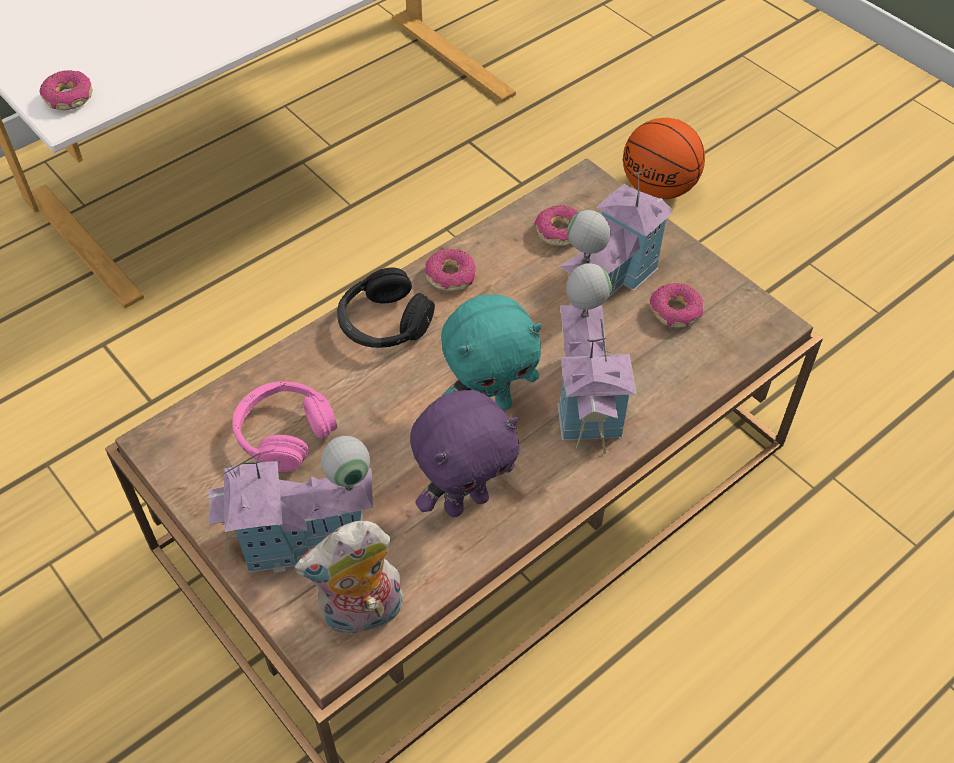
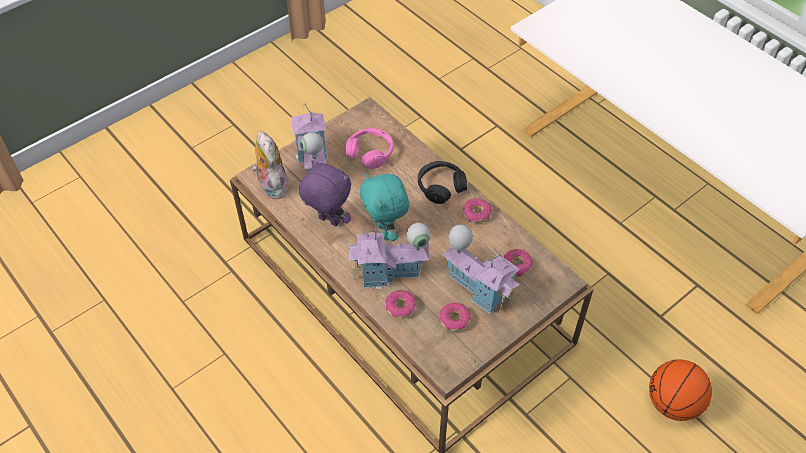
camera: 90 degrees right, 0 degrees up
donut [40,70,93,110] -> donut moved to [385,290,417,318]
purple plush toy [410,390,519,517] -> purple plush toy turned 150 degrees clockwise [299,160,351,226]

